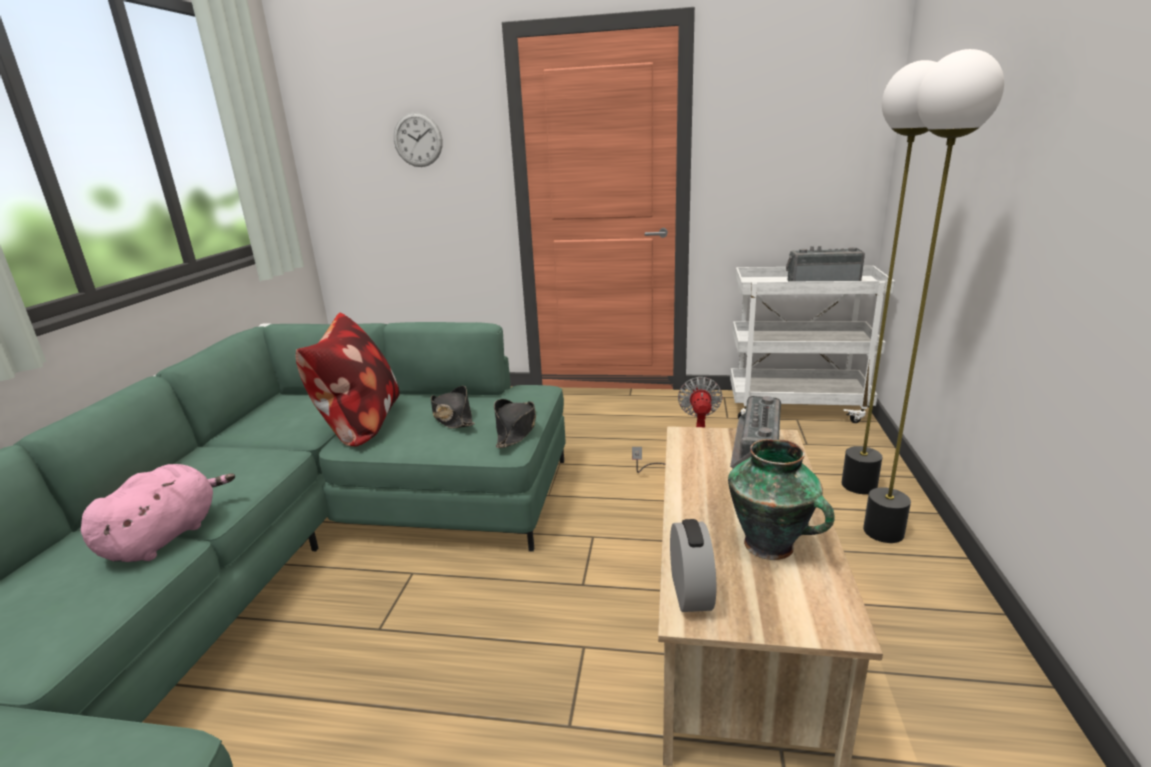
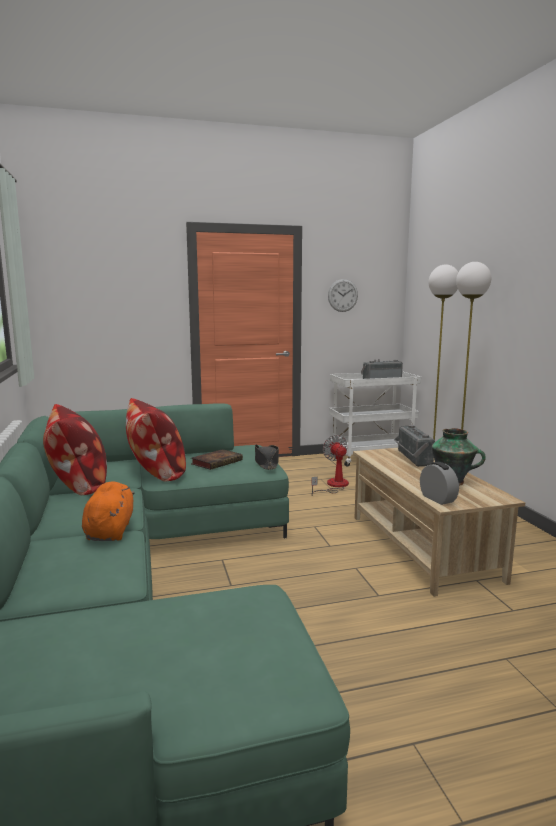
camera: 25 degrees left, 10 degrees down
pink plush toy [81,464,235,562] -> orange plush toy [82,482,135,541]
wall clock [394,112,443,167] -> wall clock moved to [328,279,358,312]
black hat [431,386,475,429] -> book [191,449,243,470]
none -> pillow [43,404,107,495]

